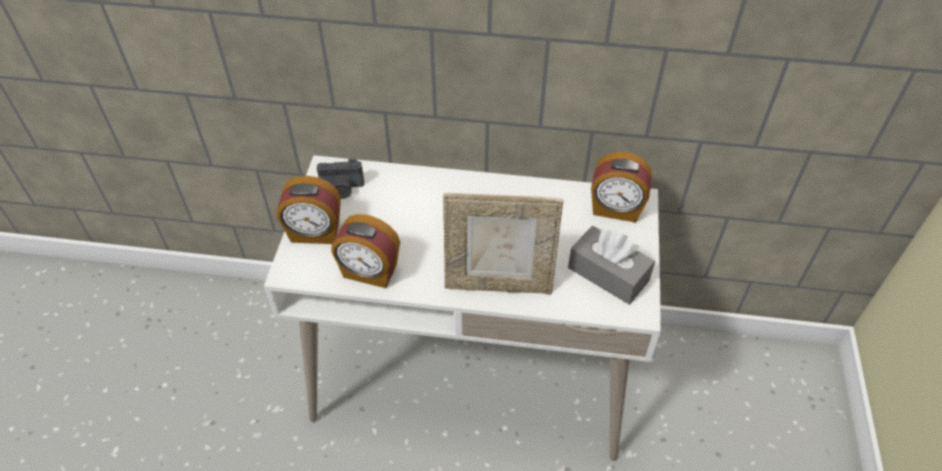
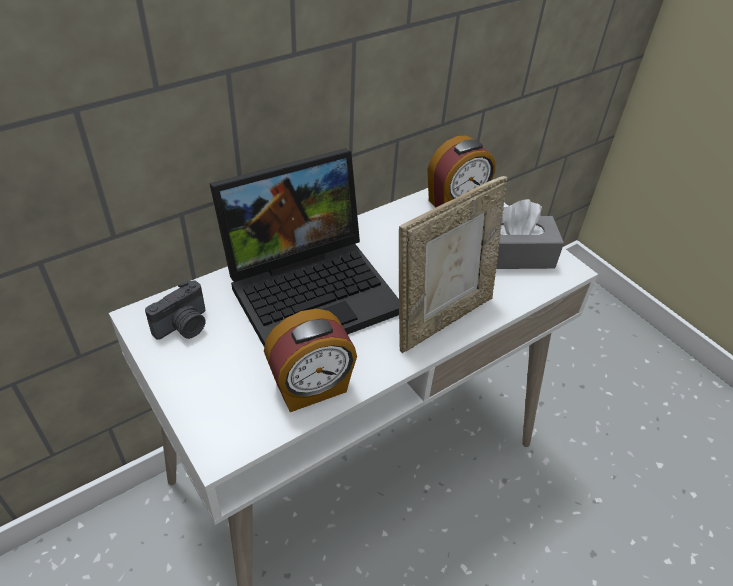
camera: 45 degrees left, 5 degrees down
alarm clock [277,176,341,244] -> none
none -> laptop [209,148,399,347]

